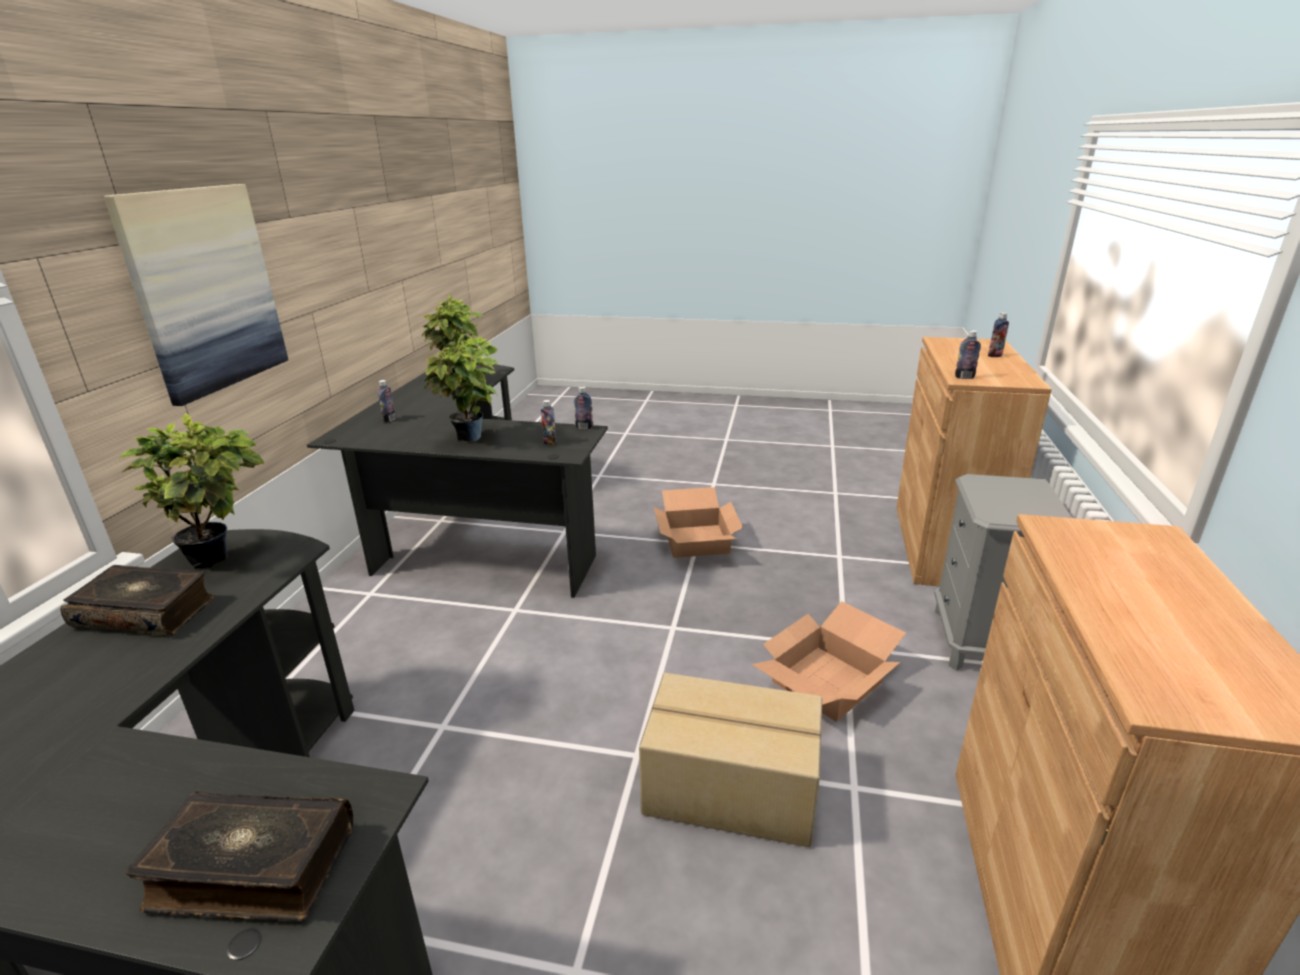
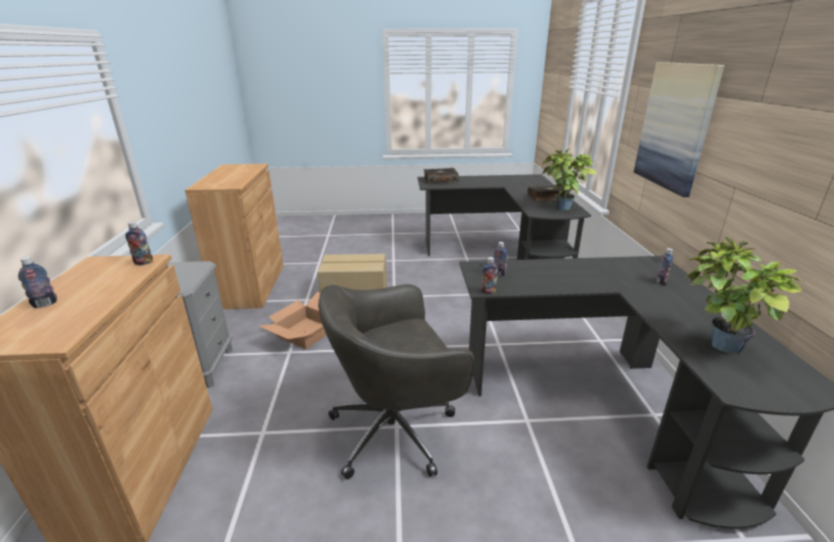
camera: 165 degrees right, 0 degrees up
potted plant [423,333,499,442] -> none
cardboard box [654,487,743,558] -> grey office chair [318,284,474,479]

